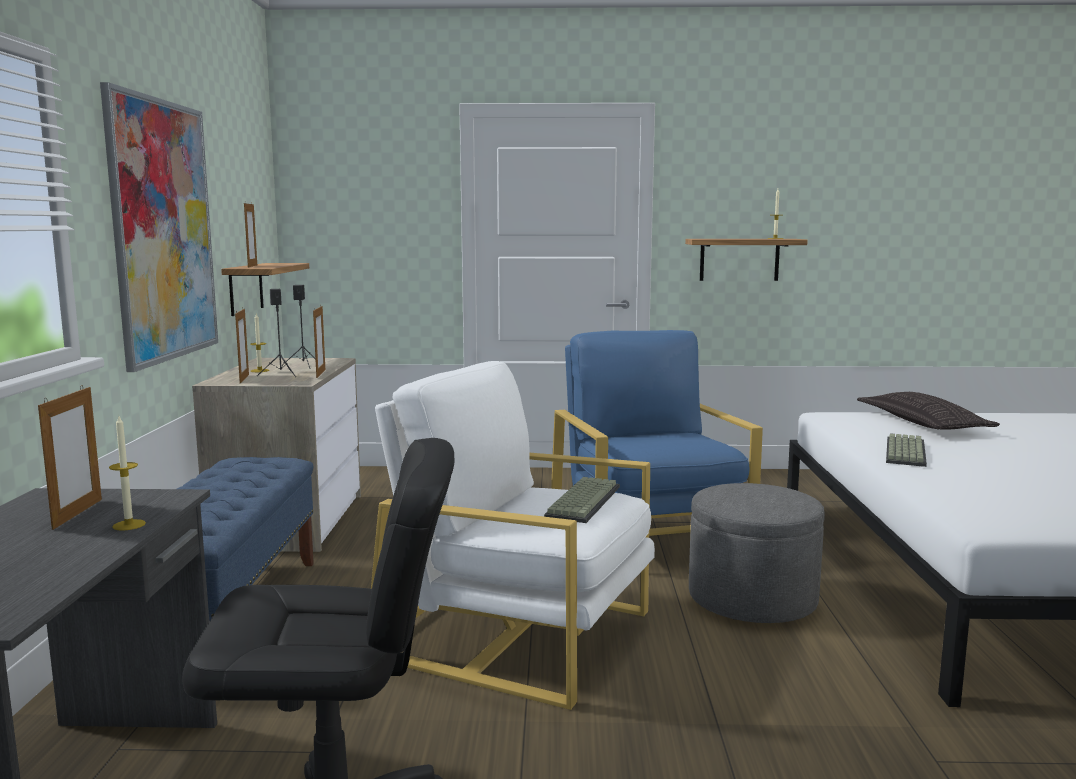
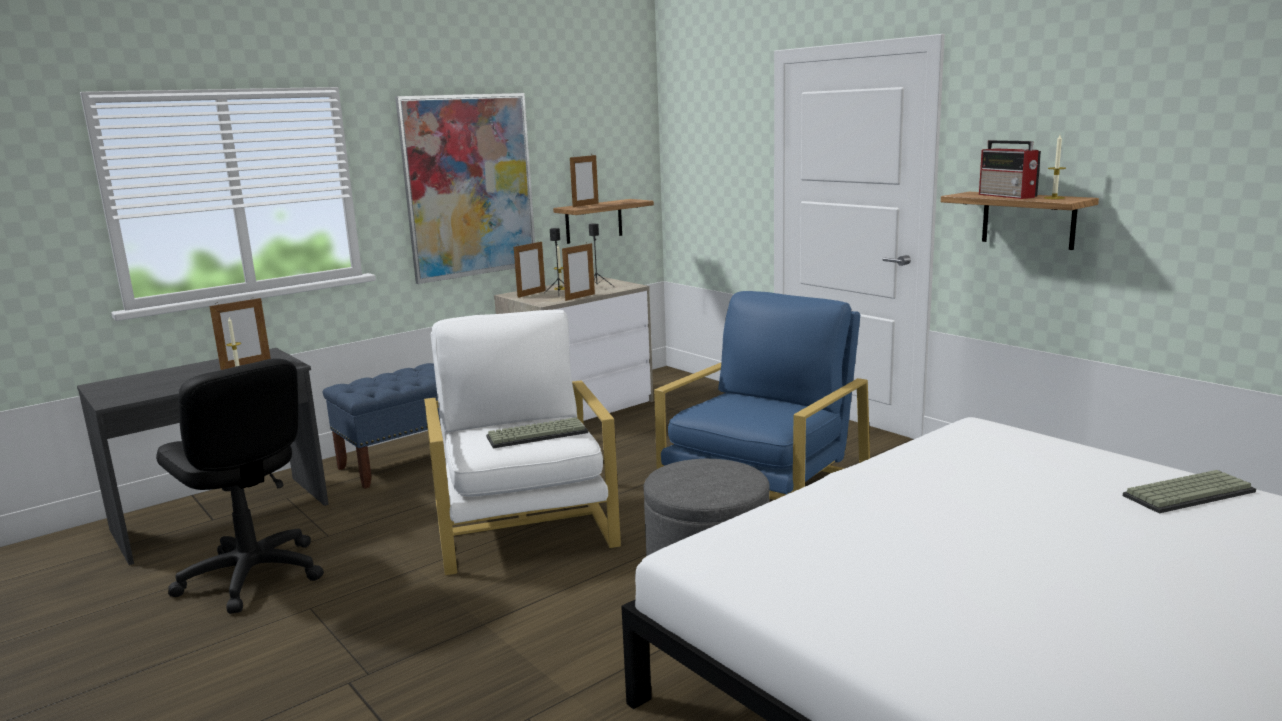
camera: 50 degrees right, 5 degrees up
pillow [857,392,1000,430] -> none
keyboard [886,433,927,467] -> keyboard moved to [1123,470,1256,513]
none -> radio [979,140,1041,199]

